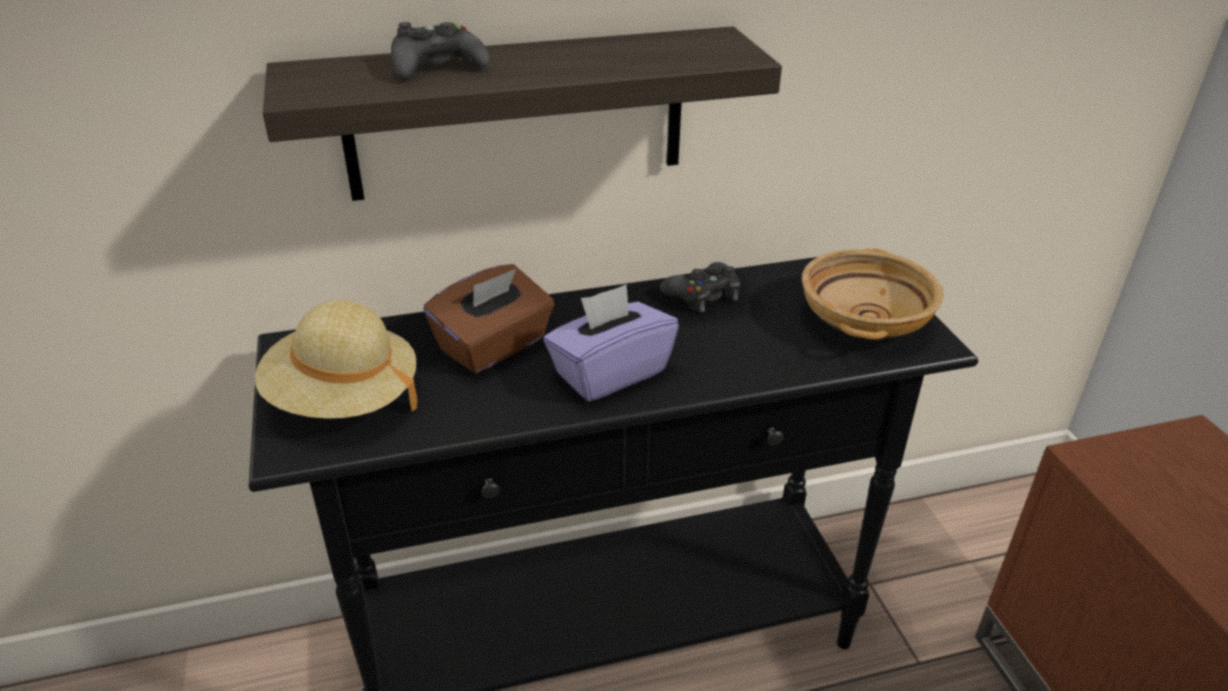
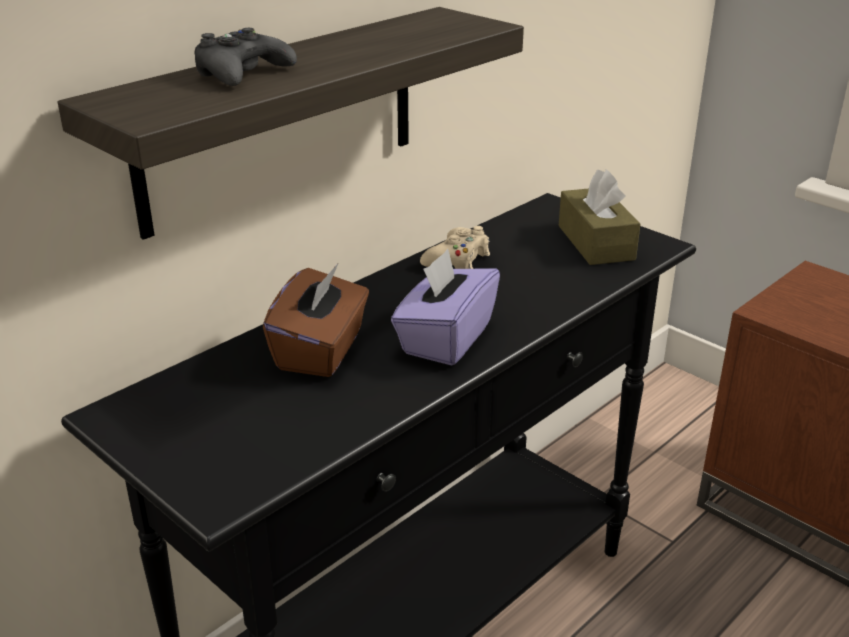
camera: 30 degrees left, 5 degrees down
beige hat [255,300,417,419] -> none
black game controller [660,262,740,312] -> beige game controller [420,226,490,269]
beige bowl [802,248,944,340] -> brown tissue box [559,169,640,265]

